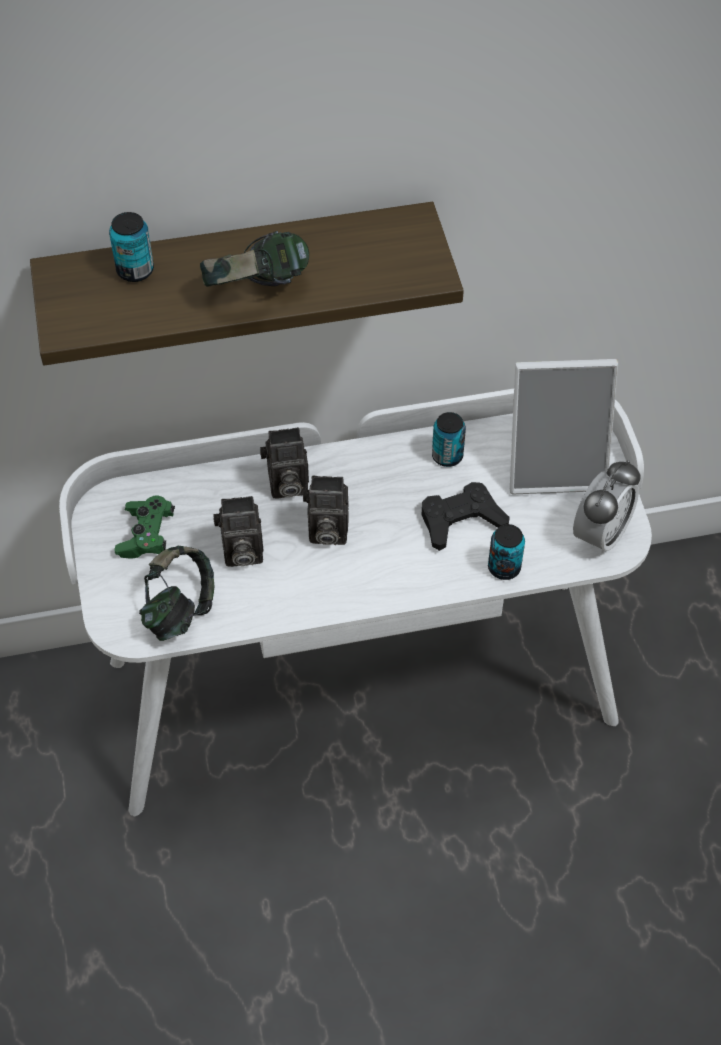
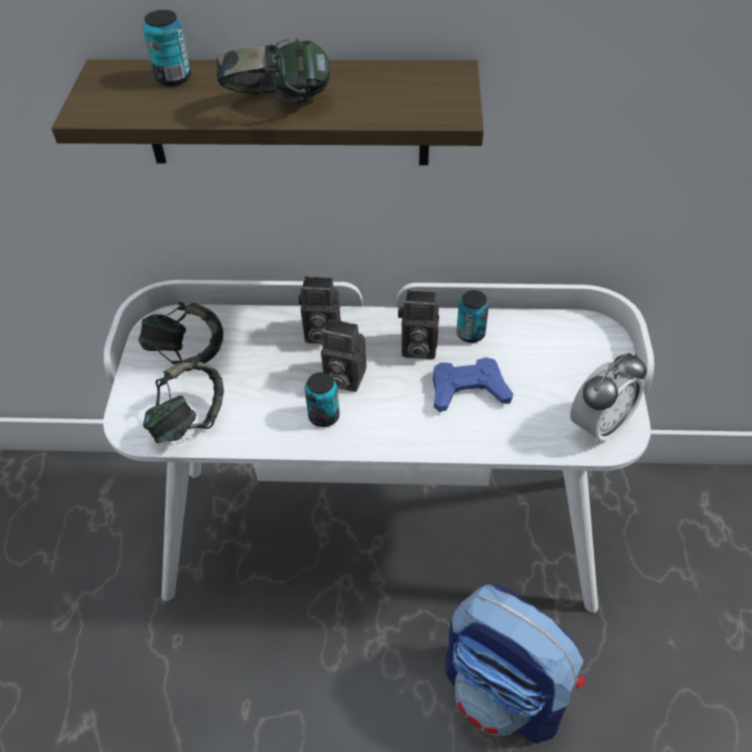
camera: 15 degrees right, 5 degrees down
green game controller [114,495,175,559] -> headphones [138,302,223,365]
camera [214,496,263,567] -> camera moved to [398,290,439,359]
black game controller [422,482,510,551] -> blue game controller [433,357,513,412]
can [488,524,525,580] -> can moved to [305,372,340,427]
picture frame [510,359,618,495] -> none
none -> backpack [445,584,585,743]

